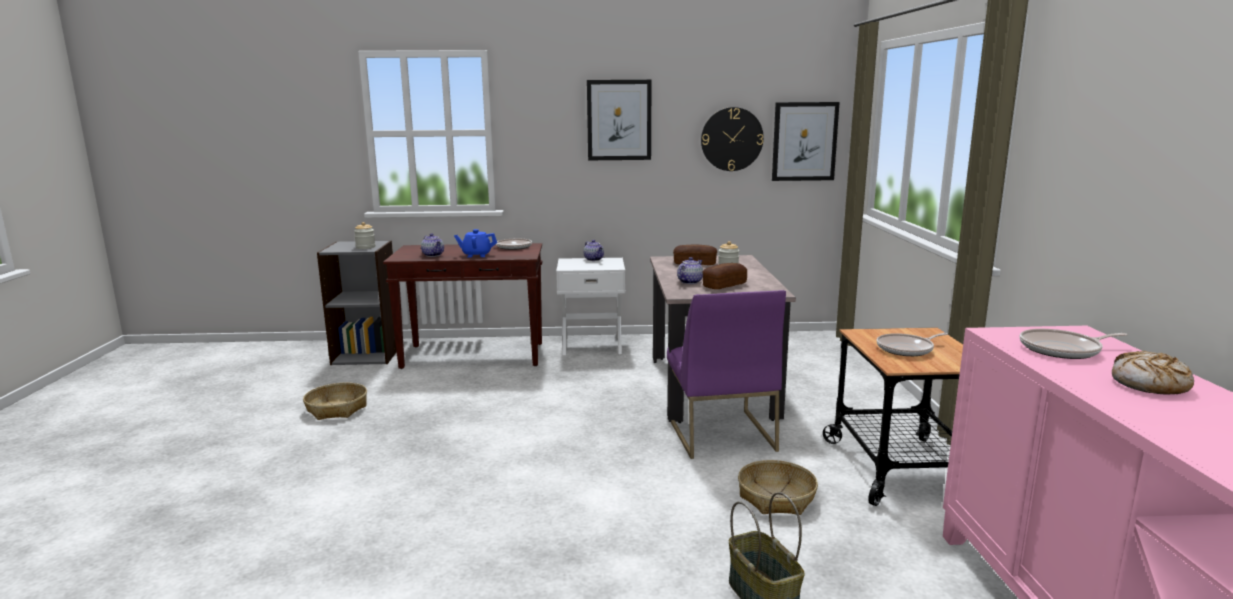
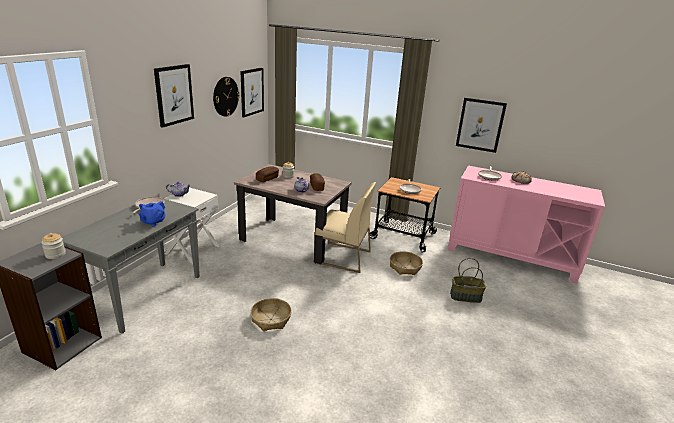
camera: 65 degrees left, 10 degrees up
basket [303,383,367,420] -> basket moved to [250,298,292,331]
brown console table [383,243,542,369] -> grey console table [62,196,200,333]
teapot [421,233,444,257] -> none
purple chair [667,290,786,459] -> beige chair [315,182,376,273]
none -> picture [456,97,507,153]

